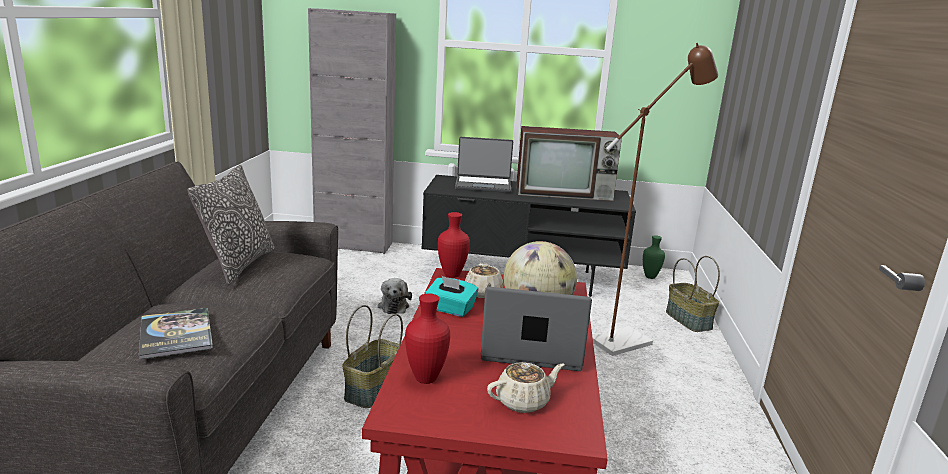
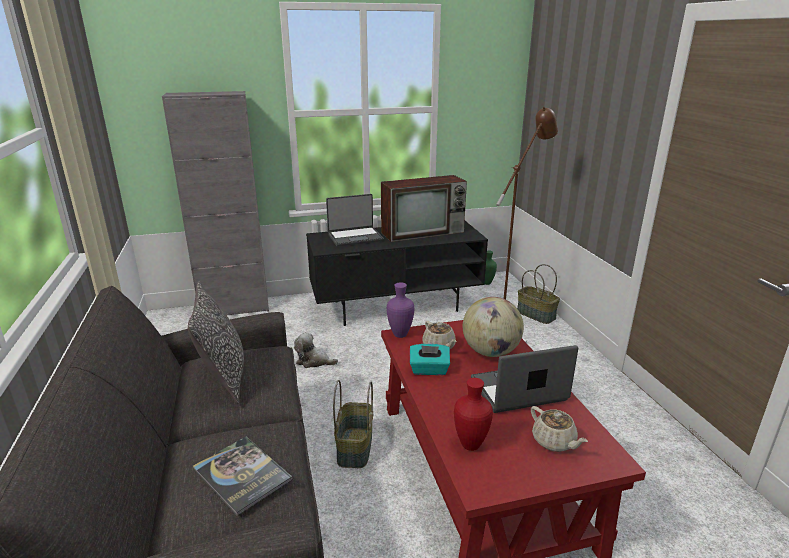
camera: 20 degrees left, 5 degrees up
plush toy [378,278,412,314] -> plush toy turned 135 degrees clockwise [294,332,338,368]
red vase [438,212,470,278] -> purple vase [387,282,414,338]
beige teapot [487,362,565,413] -> beige teapot turned 105 degrees clockwise [531,406,588,452]

